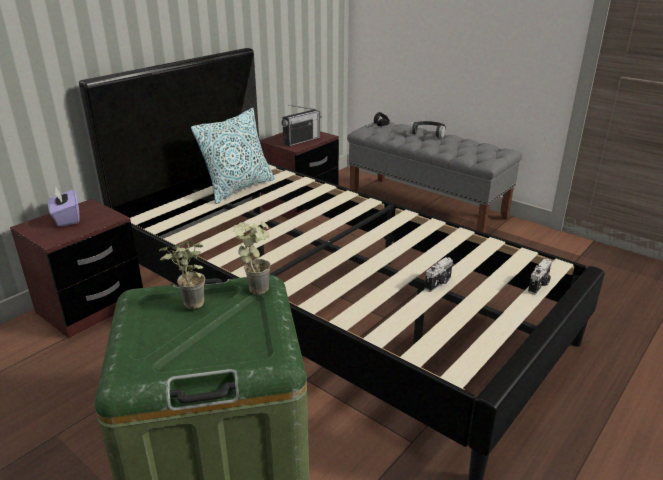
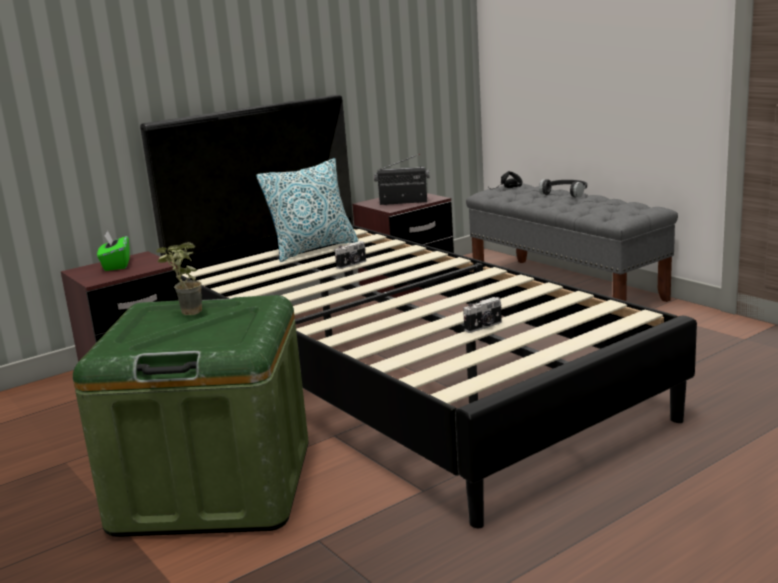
camera: 15 degrees right, 10 degrees down
purple tissue box [48,188,79,227] -> green tissue box [97,231,130,271]
potted plant [234,221,271,294] -> none
radio [281,105,322,146] -> radio turned 150 degrees counterclockwise [374,154,430,205]
camera [528,259,552,295] -> camera moved to [335,241,366,269]

